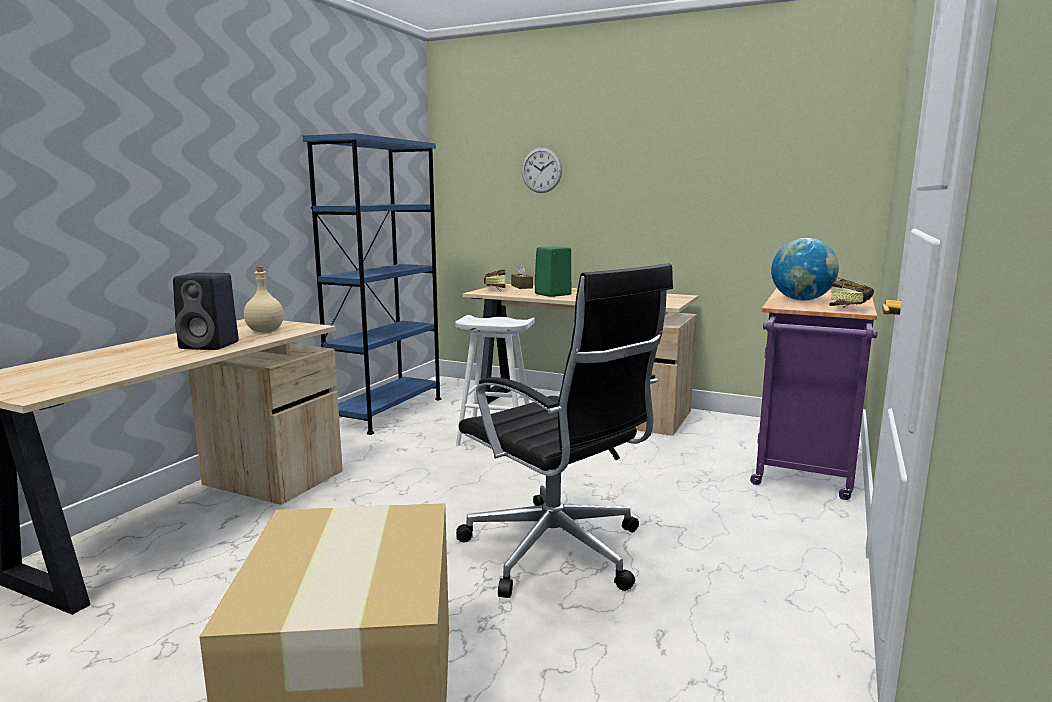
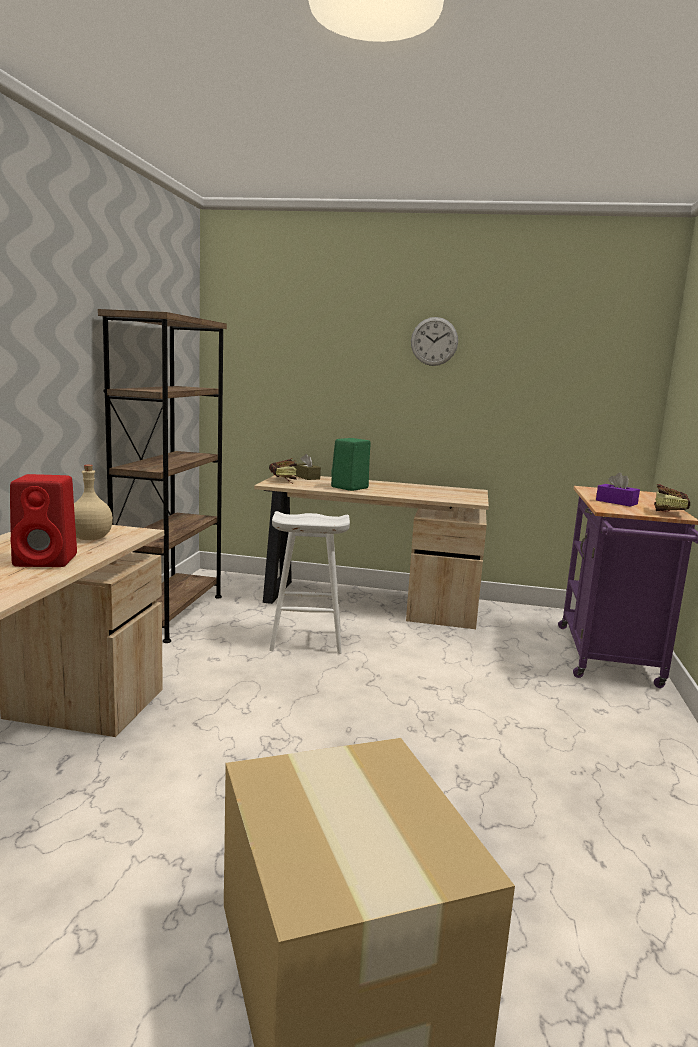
camera: 15 degrees left, 0 degrees up
black speaker [173,272,239,350] -> red speaker [10,474,77,567]
blue bookcase [303,133,441,435] -> brown bookcase [98,309,227,643]
black office chair [456,263,673,598] -> none
wall clock [522,147,562,193] -> wall clock moved to [411,317,458,366]
globe [771,238,839,301] -> purple tissue box [596,473,640,507]

